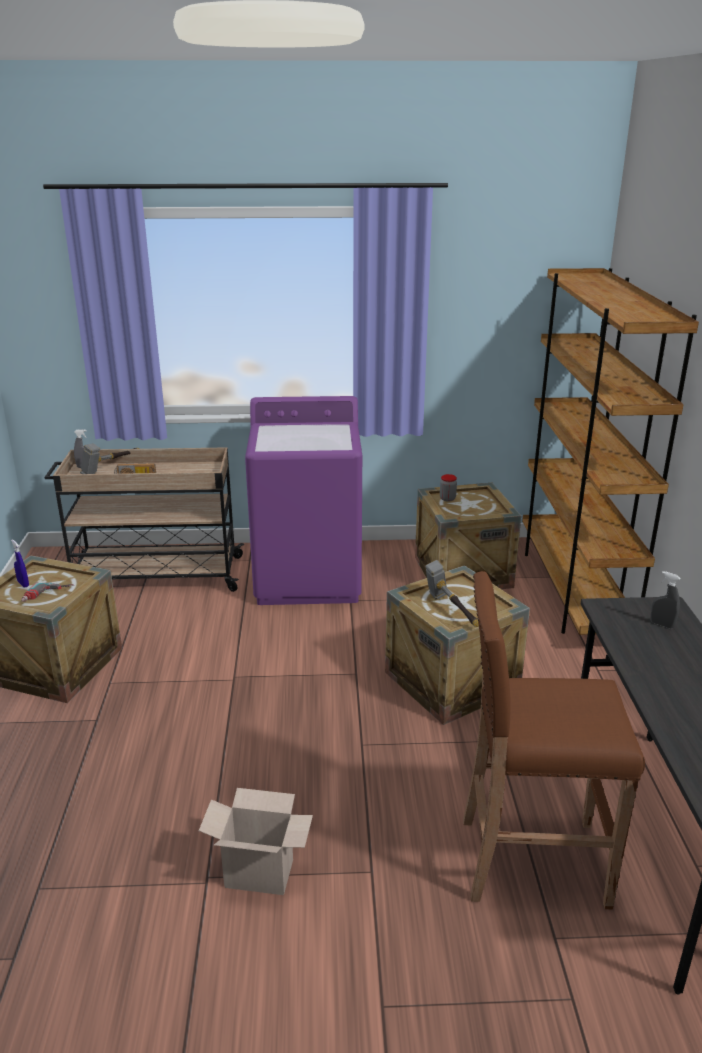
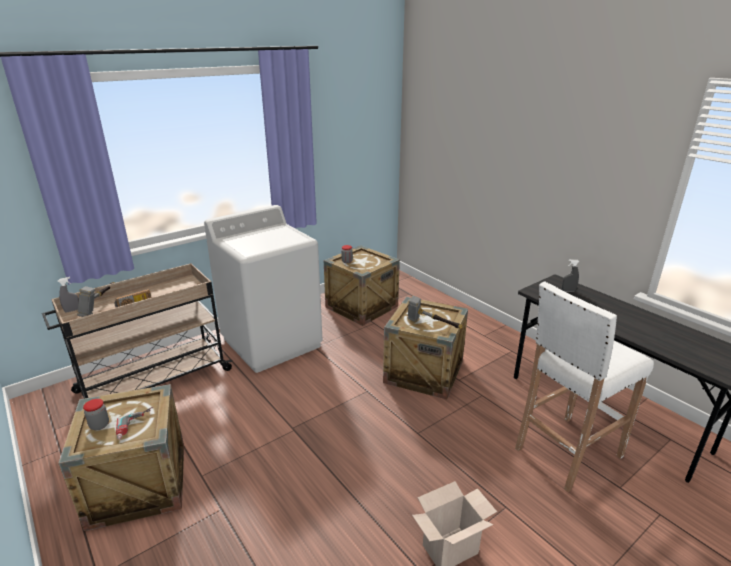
camera: 35 degrees left, 0 degrees up
blue spray bottle [11,539,29,587] -> jar [83,399,109,430]
purple washing machine [245,396,362,605] -> white washing machine [204,205,322,373]
brown stool [463,571,645,910] -> white stool [515,282,654,492]
brown bookcase [522,268,699,635] -> none

